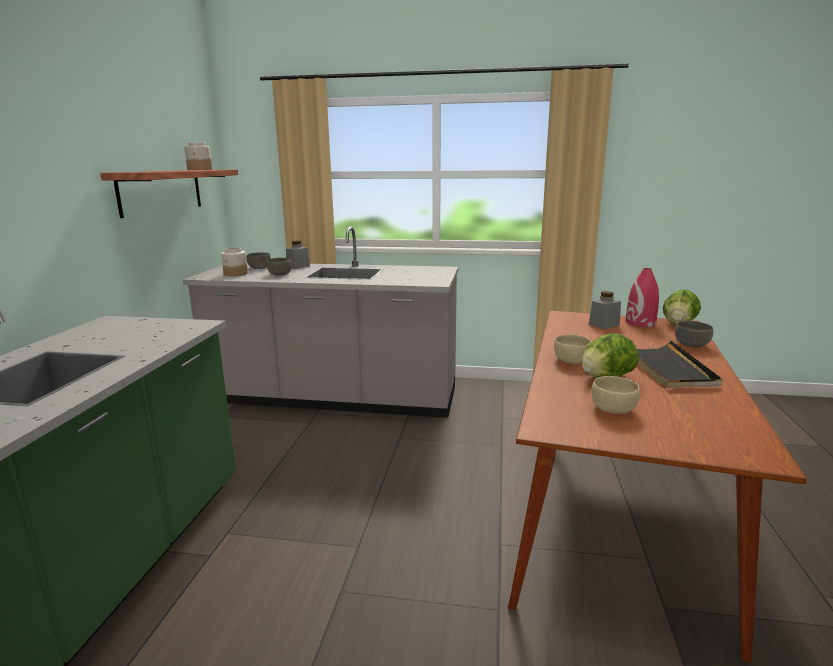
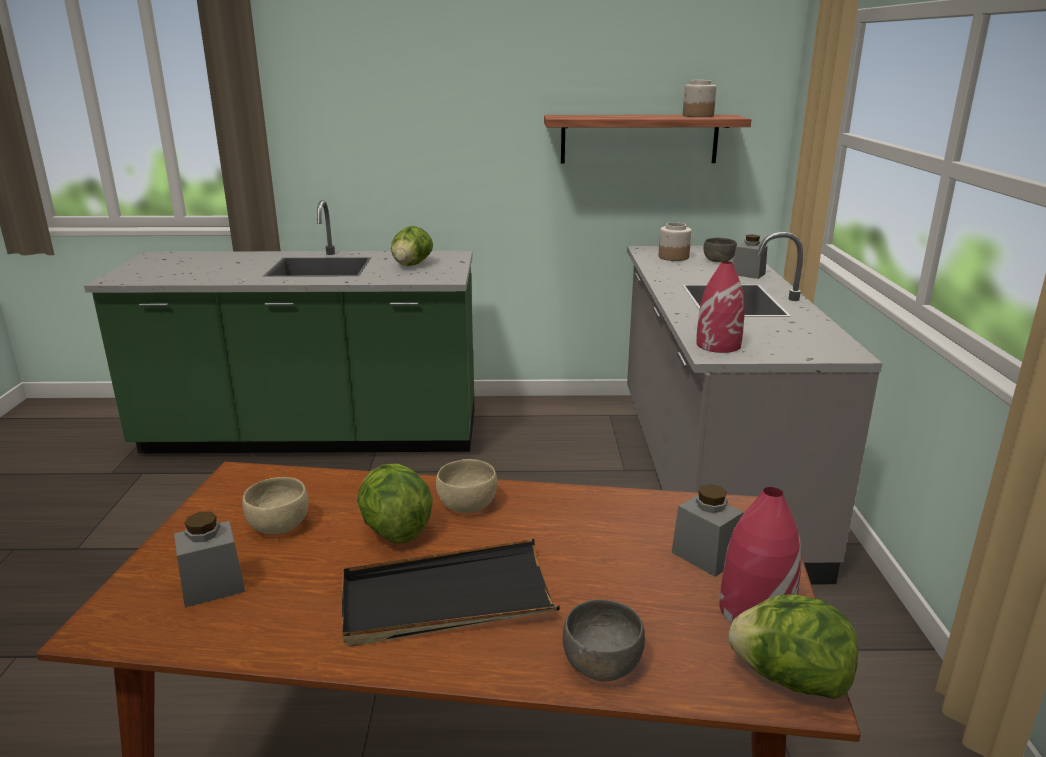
camera: 80 degrees right, 5 degrees up
grey bowl [266,258,292,276] -> none
none -> grey jar [174,511,245,608]
none -> lettuce [391,226,433,266]
none -> red vase [696,261,745,353]

